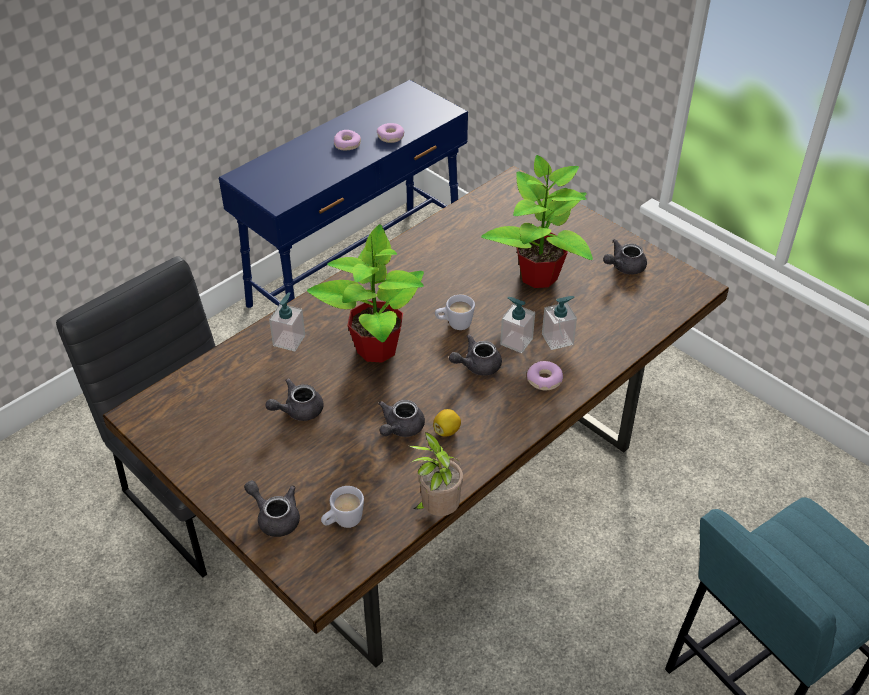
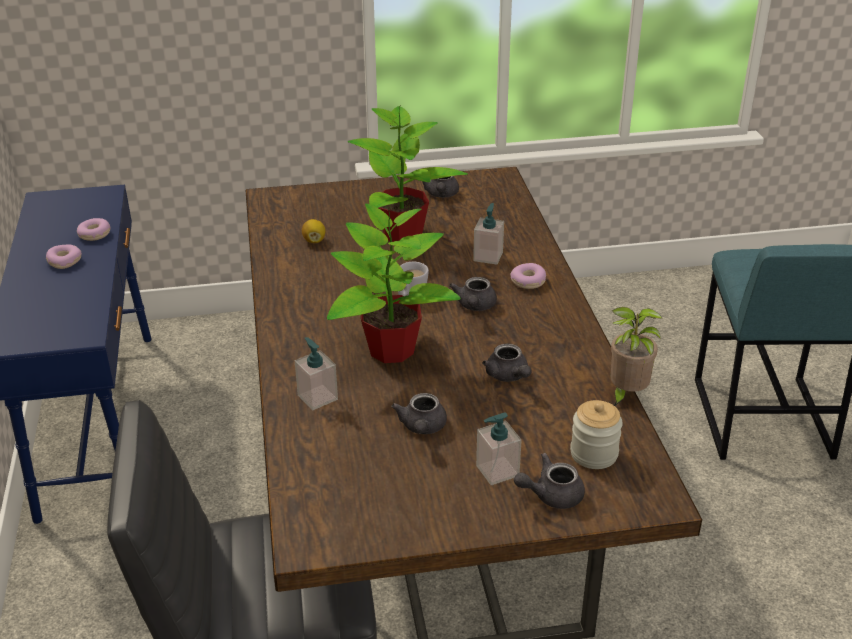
camera: 55 degrees left, 10 degrees down
white mug [321,486,364,528] -> jar [570,400,623,469]
lemon [433,409,461,436] -> lemon moved to [302,219,326,243]
soap dispenser [500,297,535,353] -> soap dispenser moved to [476,413,521,485]

